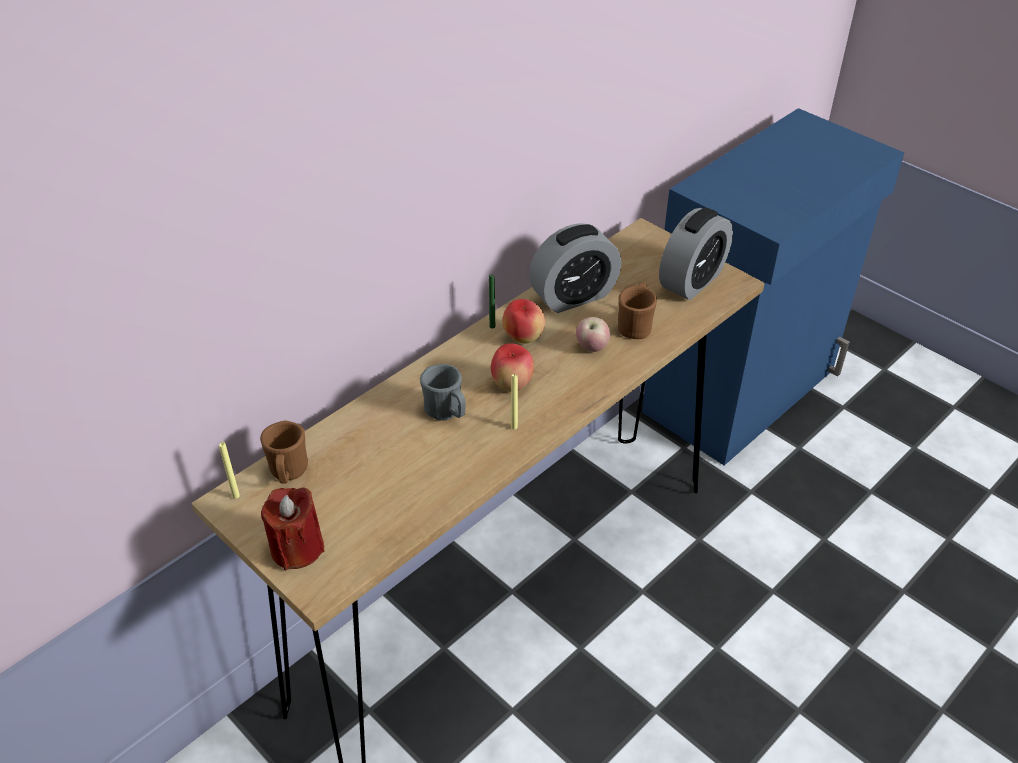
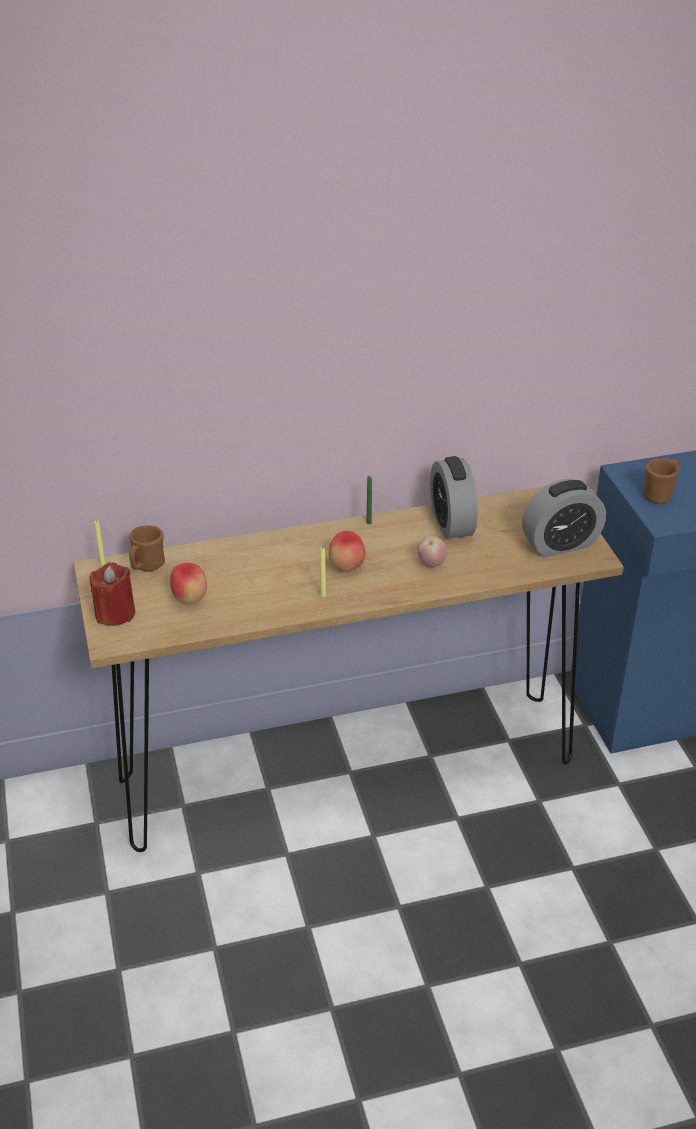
camera: 30 degrees right, 5 degrees down
grey mug [420,364,466,421] -> none
apple [503,299,545,343] -> apple moved to [170,563,207,604]
alarm clock [529,223,621,313] -> alarm clock turned 75 degrees clockwise [430,456,478,539]
brown mug [618,283,657,339] -> brown mug moved to [643,458,679,504]

